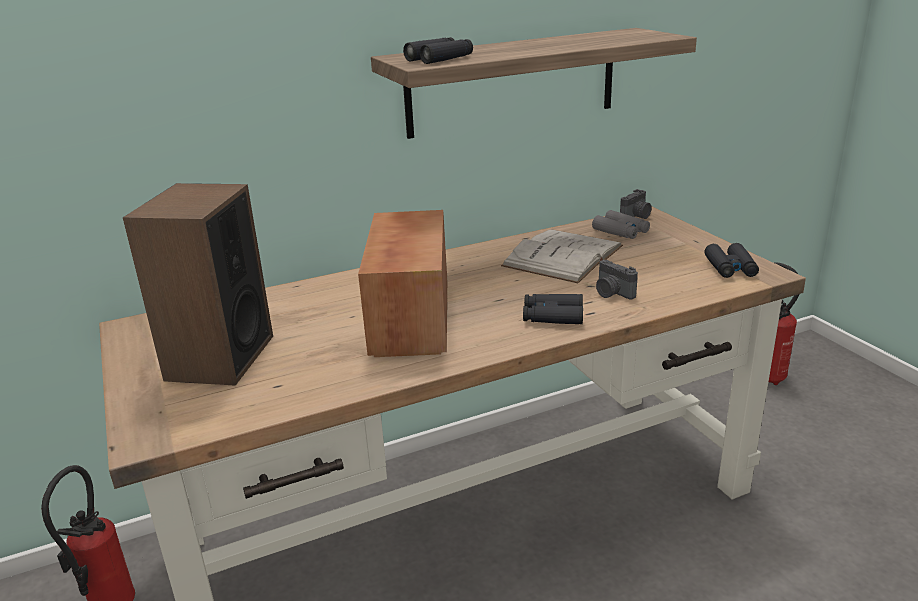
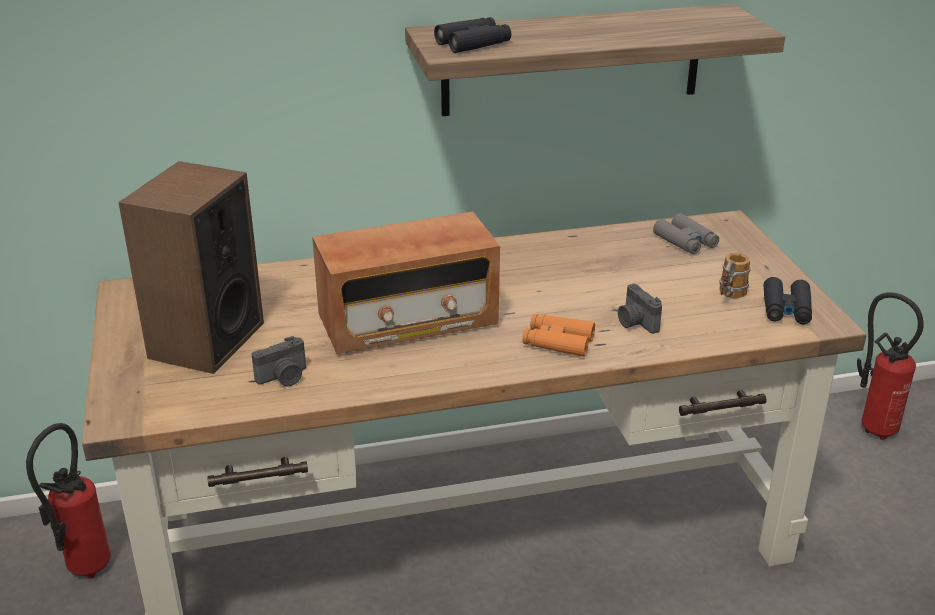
camera: 10 degrees right, 5 degrees up
radio [358,210,447,357] -> radio turned 120 degrees counterclockwise [312,212,500,354]
white book [501,229,623,283] -> none
black binoculars [523,294,583,324] -> orange binoculars [523,314,595,357]
camera [620,189,652,219] -> camera moved to [252,336,306,387]
none -> mug [719,253,751,298]

